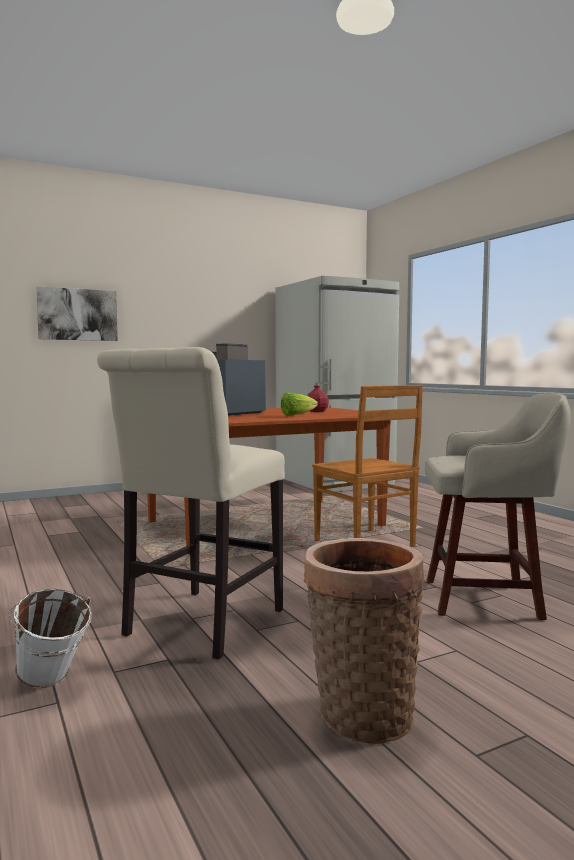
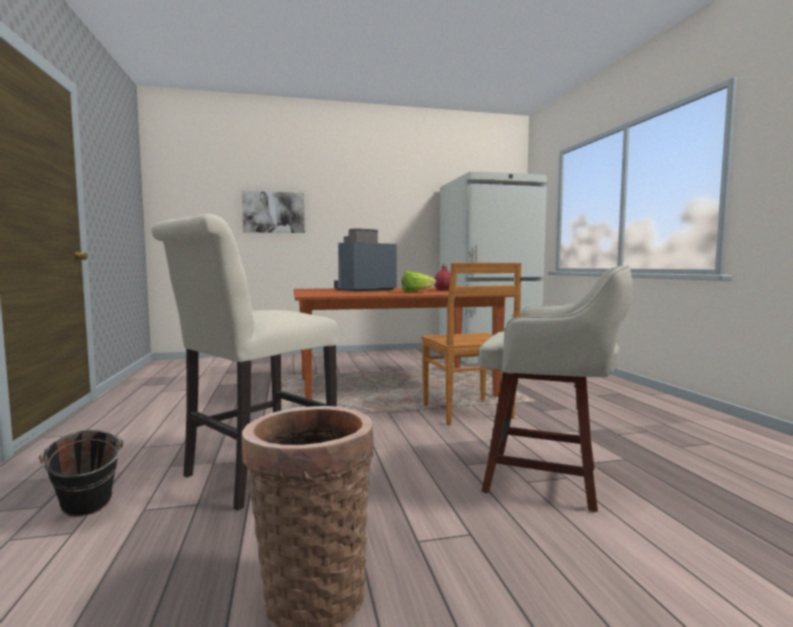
camera: 15 degrees right, 0 degrees up
white bucket [9,589,92,688] -> black bucket [39,430,123,517]

